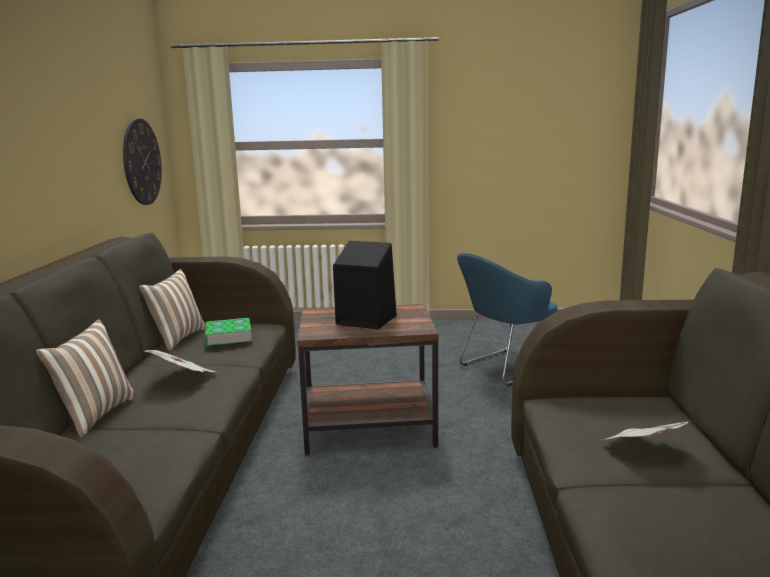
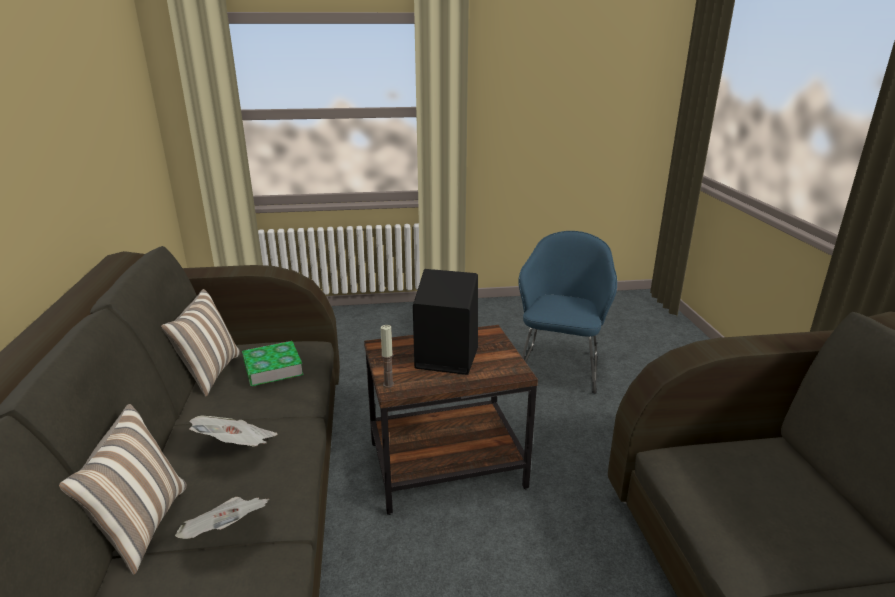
camera: 10 degrees left, 10 degrees up
wall clock [123,119,162,205] -> none
blue armchair [457,253,557,386] -> blue armchair turned 150 degrees clockwise [518,231,617,394]
newspaper [601,420,695,440] -> newspaper moved to [175,496,269,539]
none -> candle [380,325,394,388]

